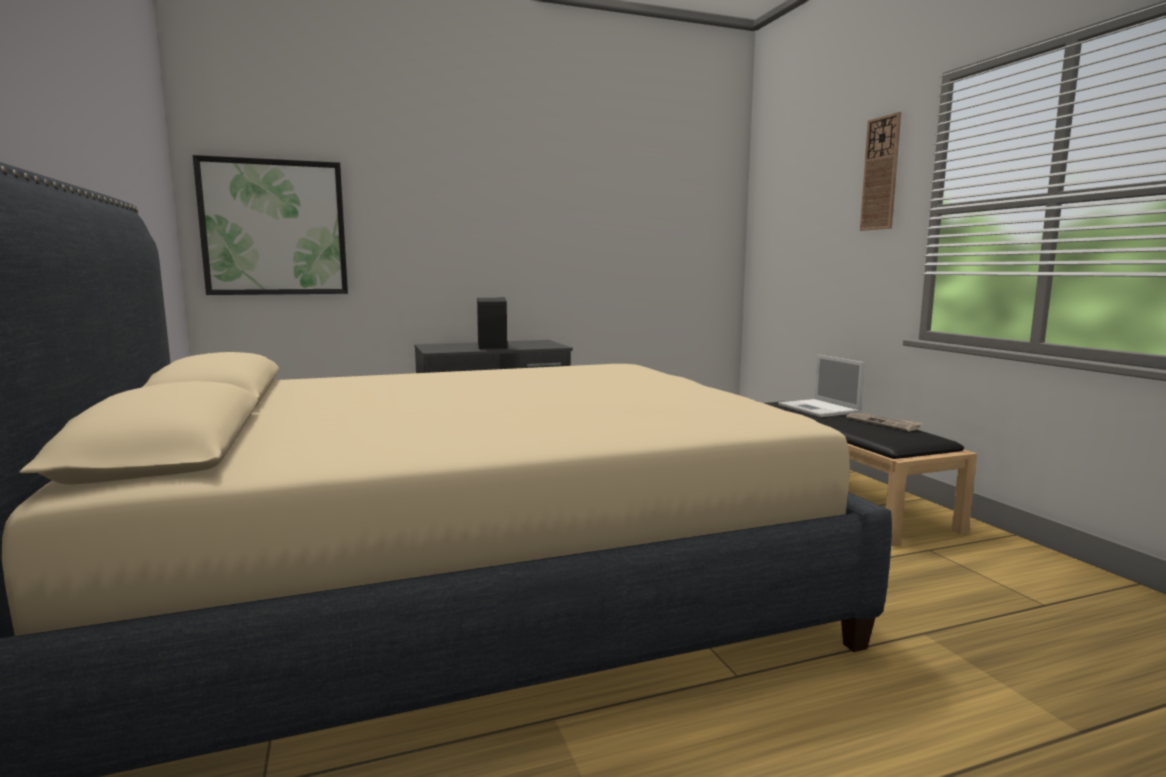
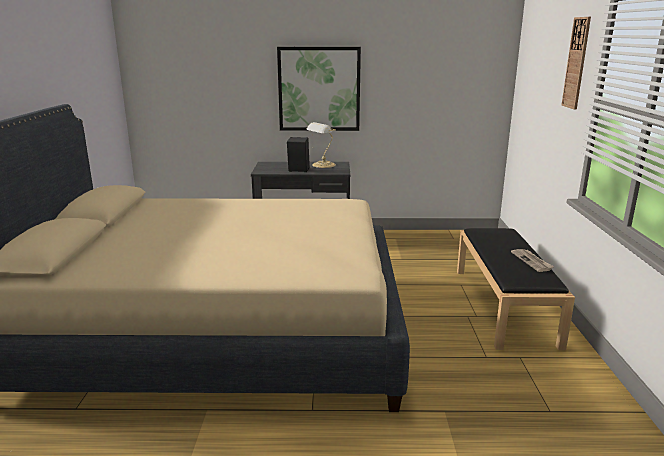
camera: 20 degrees right, 10 degrees up
picture [193,155,348,295] -> picture moved to [277,47,361,131]
laptop [778,355,865,417] -> none
none -> table lamp [306,122,336,168]

